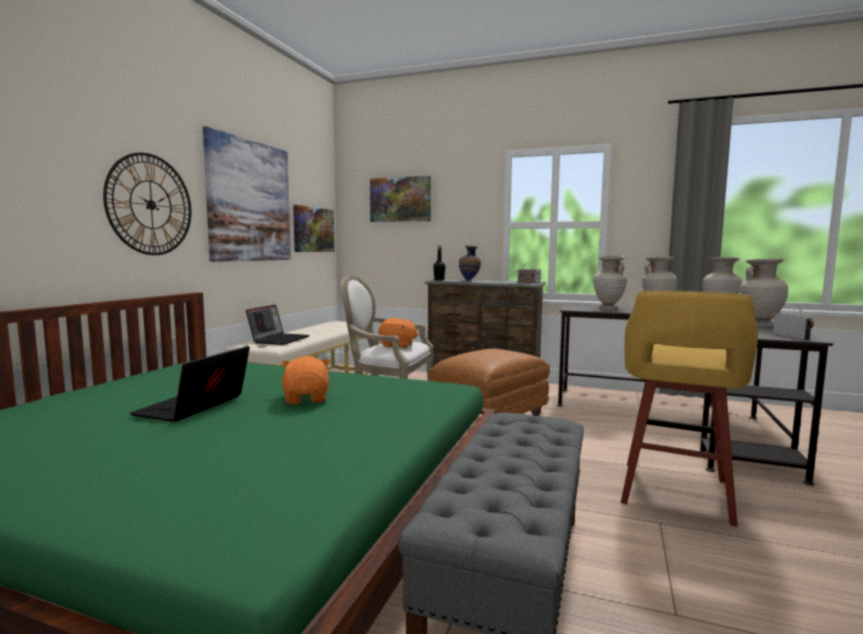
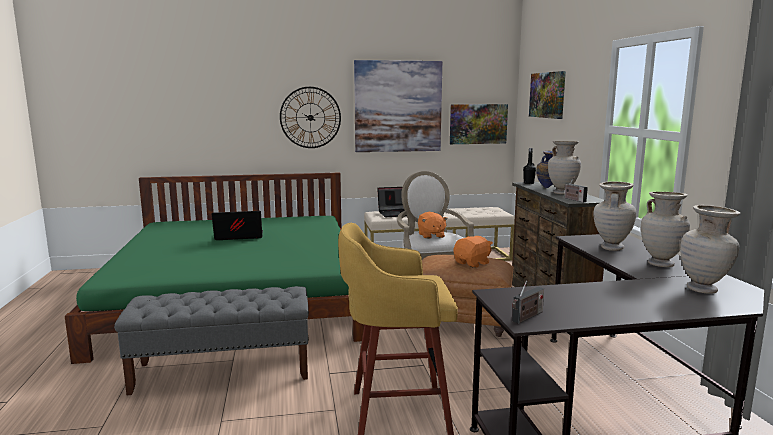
camera: 60 degrees right, 5 degrees up
orange plush toy [282,356,330,404] -> orange plush toy moved to [454,236,493,268]
beige vase [740,259,788,327] -> beige vase moved to [548,141,581,194]

